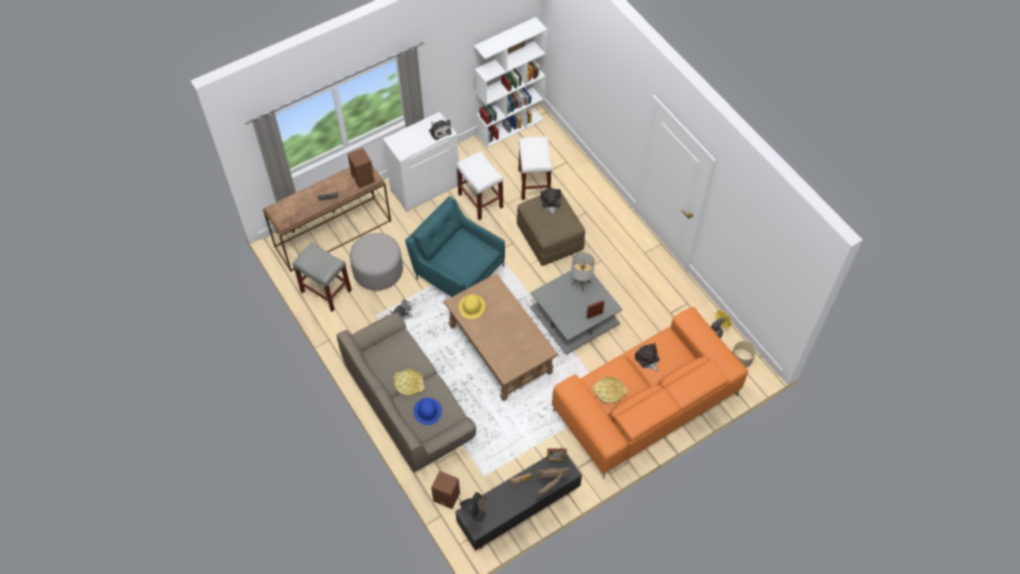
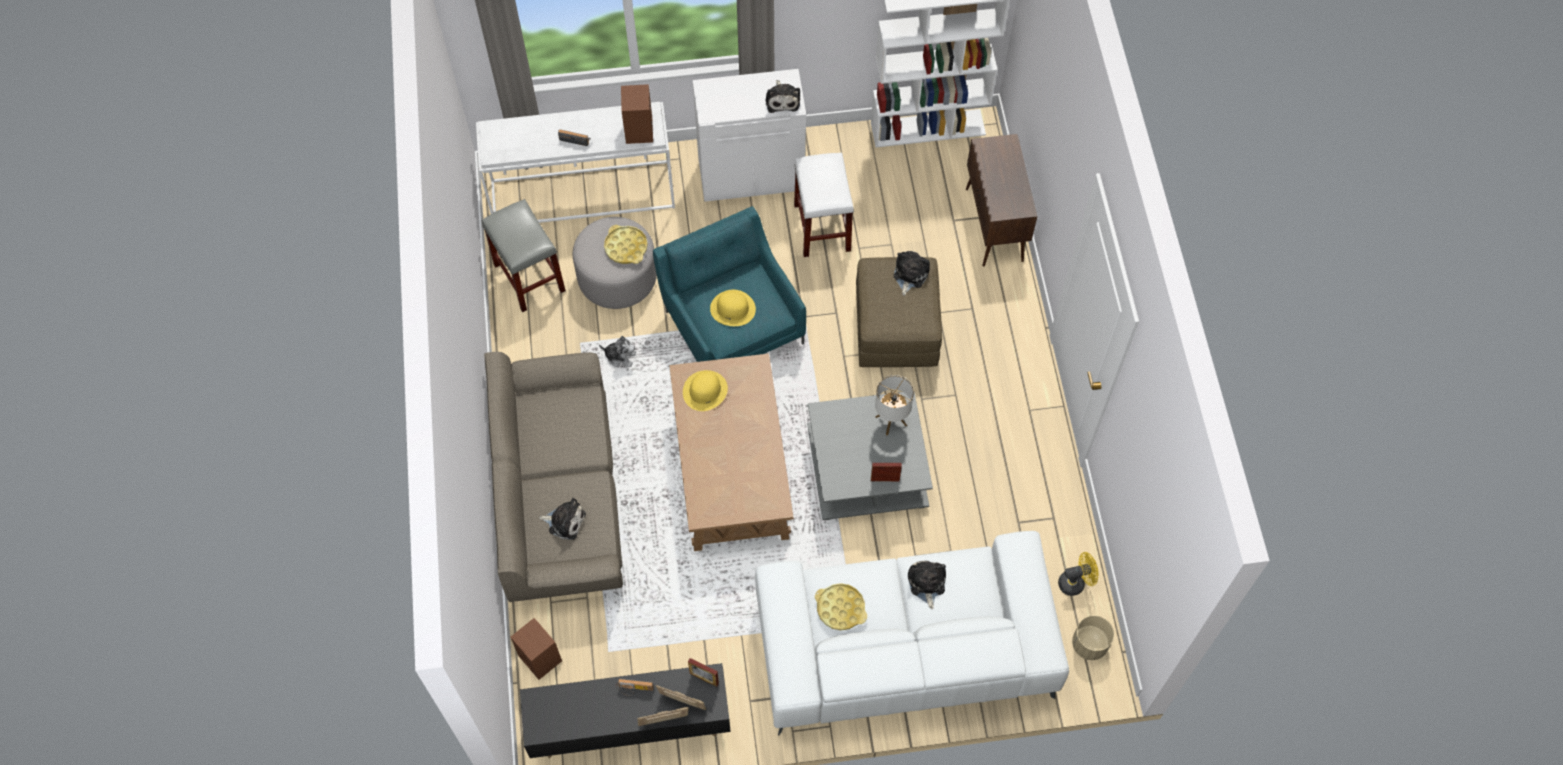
camera: 25 degrees right, 5 degrees up
brown console table [263,166,391,272] -> white console table [476,102,675,223]
yellow tray [394,369,424,396] -> yellow tray moved to [604,225,648,264]
blue hat [414,398,442,425] -> plush toy [539,498,586,540]
black table lamp [459,492,487,522] -> none
white stool [518,137,552,200] -> none
orange sofa [552,307,748,479] -> white sofa [755,531,1069,735]
none -> yellow hat [710,290,756,326]
none -> brown cabinet [966,134,1037,266]

